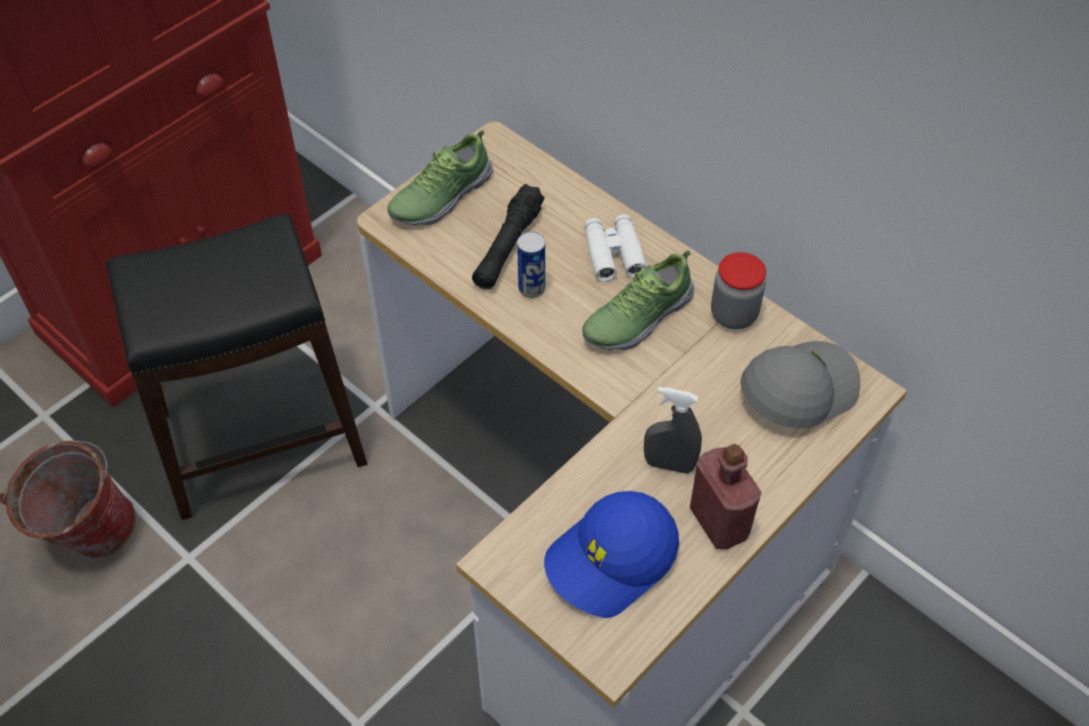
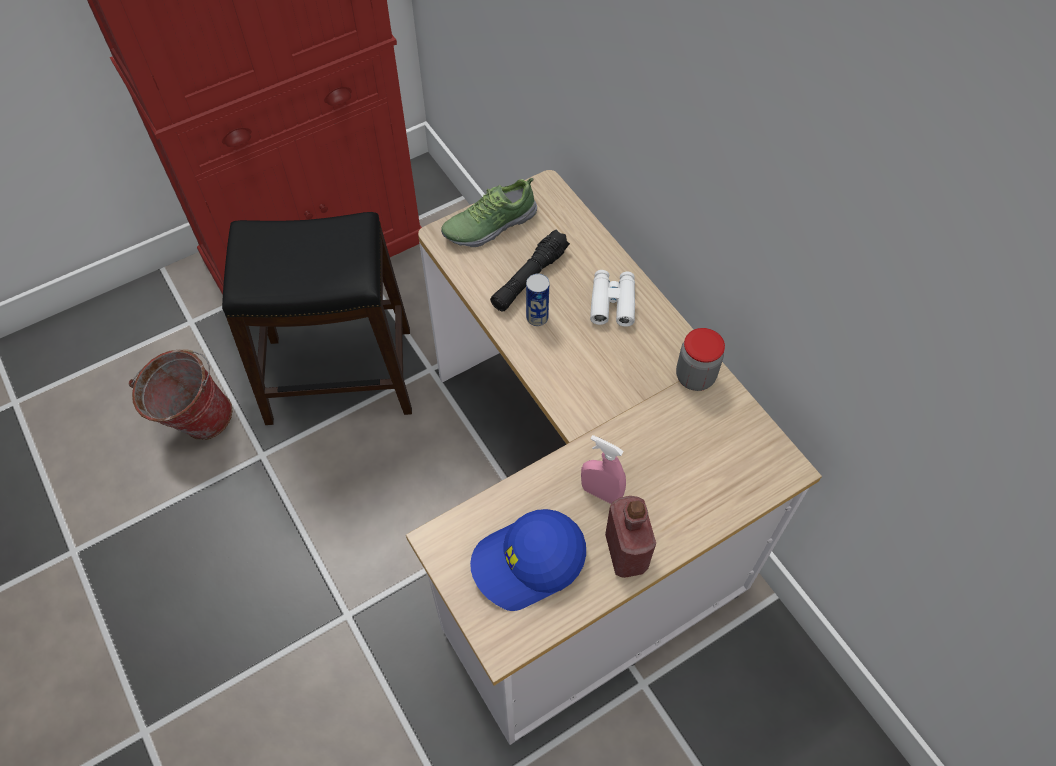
camera: 15 degrees right, 5 degrees up
shoe [582,250,695,351] -> none
grey spray bottle [644,387,702,474] -> pink spray bottle [581,435,626,504]
grey cap [740,341,860,429] -> none

